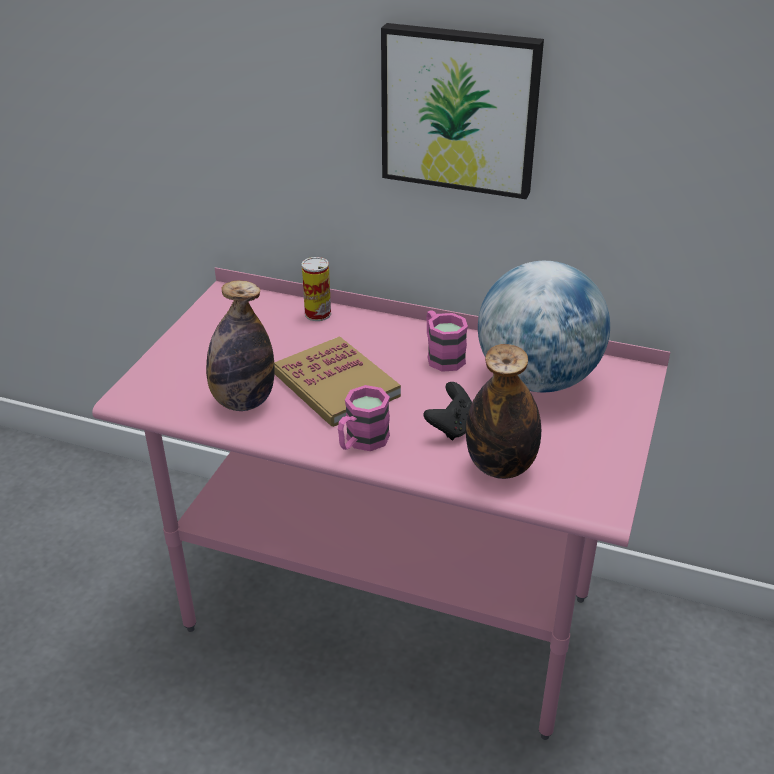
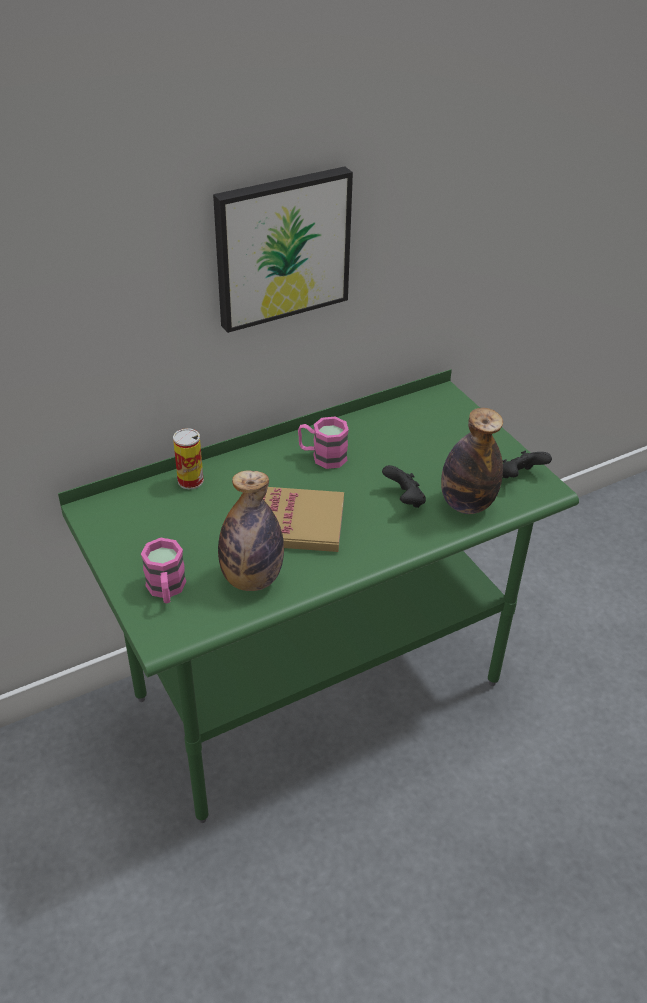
camera: 50 degrees left, 5 degrees up
pink desk [92,267,670,740] -> green desk [58,369,579,823]
pink mug [338,385,390,451] -> pink mug moved to [141,538,186,603]
globe [478,261,610,392] -> none
none -> black game controller [503,451,552,478]

